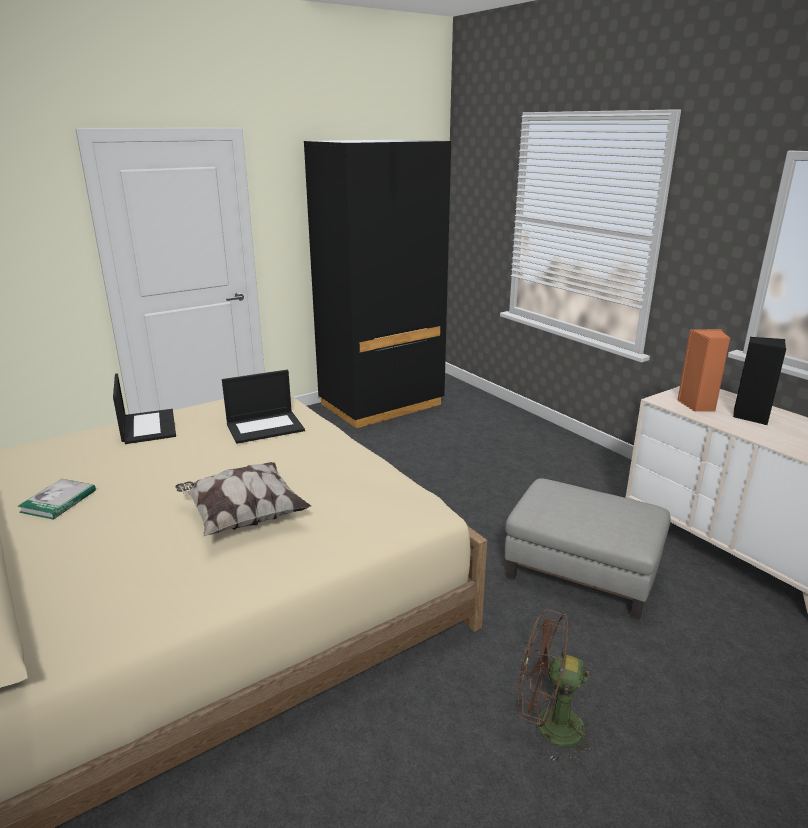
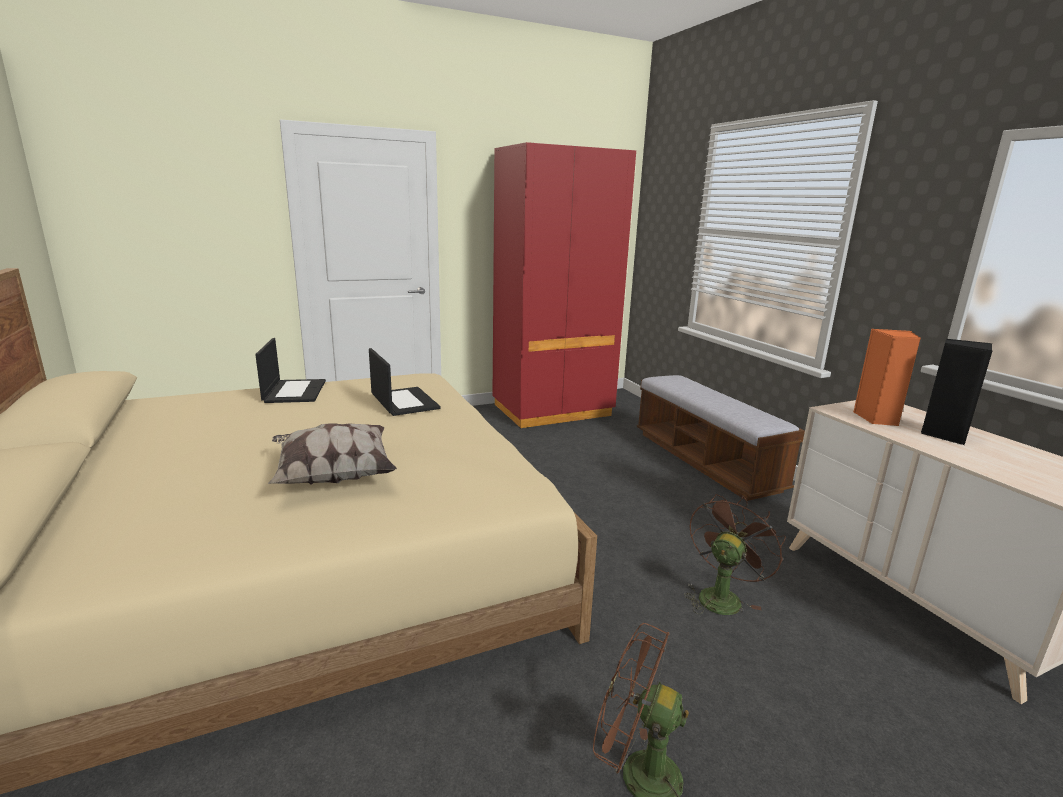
camera: 10 degrees right, 5 degrees down
book [17,479,96,520] -> none
laptop [222,370,305,444] -> laptop turned 105 degrees counterclockwise [369,348,441,416]
black wardrobe [304,140,451,429] -> red wardrobe [492,142,636,429]
grey ottoman [505,478,670,619] -> brown fan [684,494,786,615]
none -> bench [637,375,805,501]

